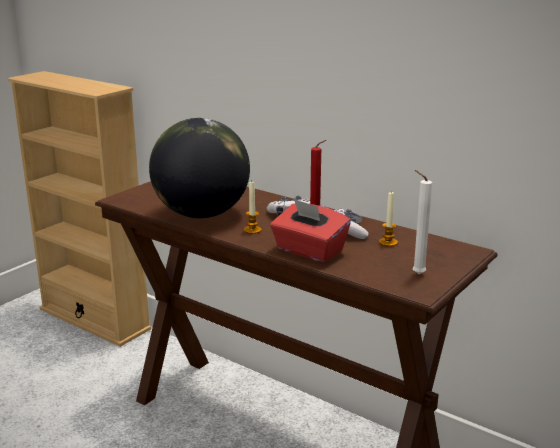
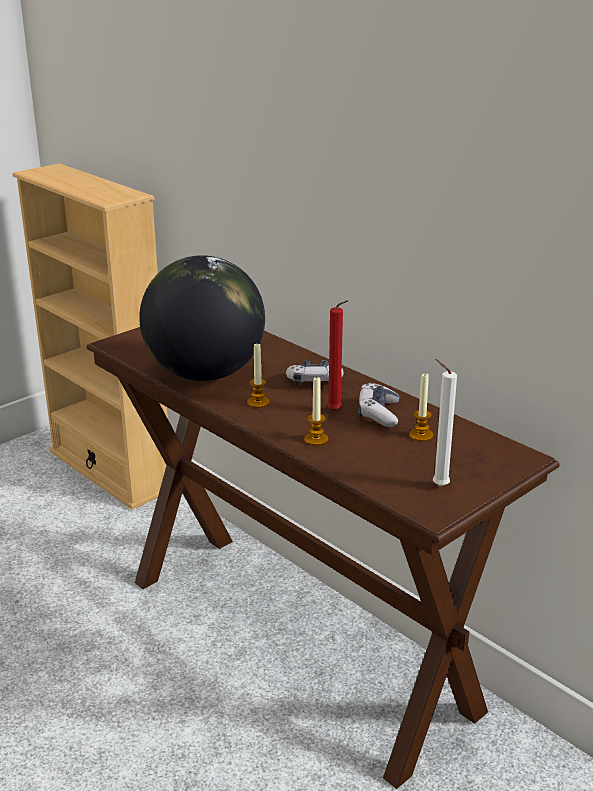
camera: 10 degrees right, 5 degrees up
red tissue box [270,199,351,262] -> candle [304,377,328,446]

